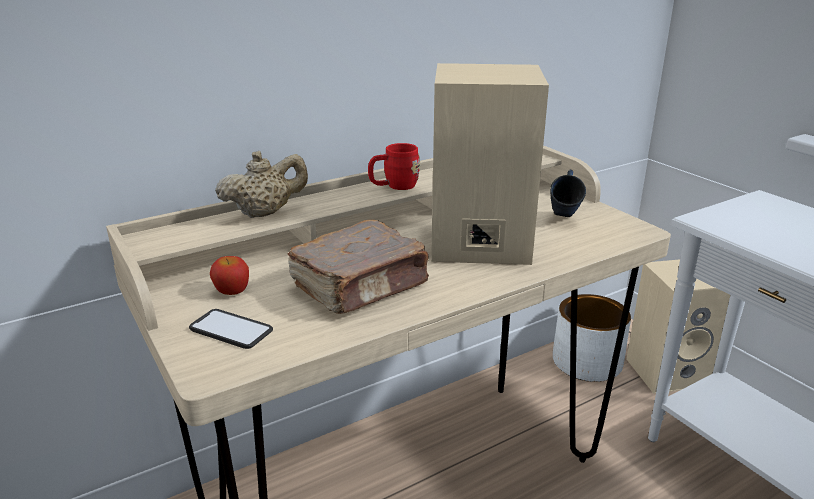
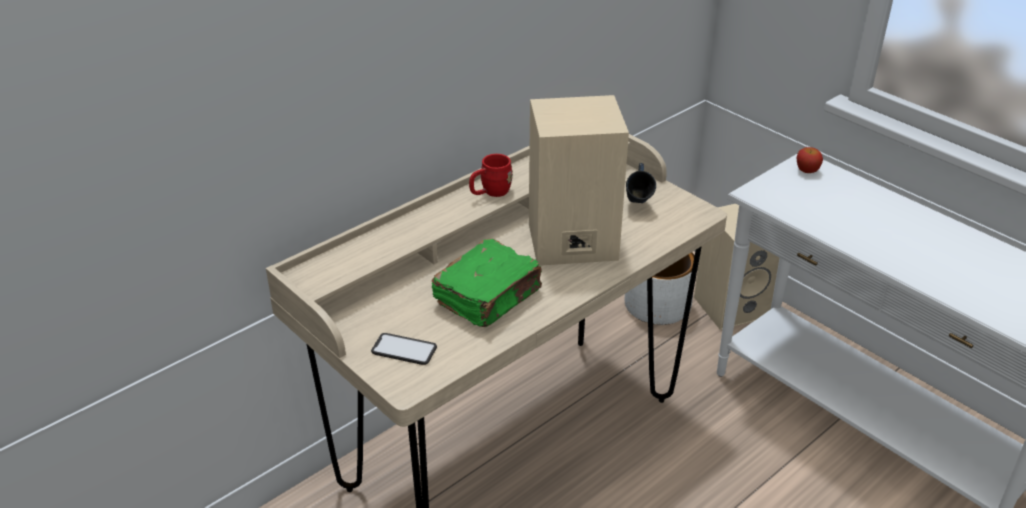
camera: 10 degrees left, 10 degrees up
apple [210,256,249,295] -> apple moved to [796,147,823,173]
beige teapot [215,151,308,218] -> none
brown book [287,220,429,314] -> green book [431,239,542,327]

